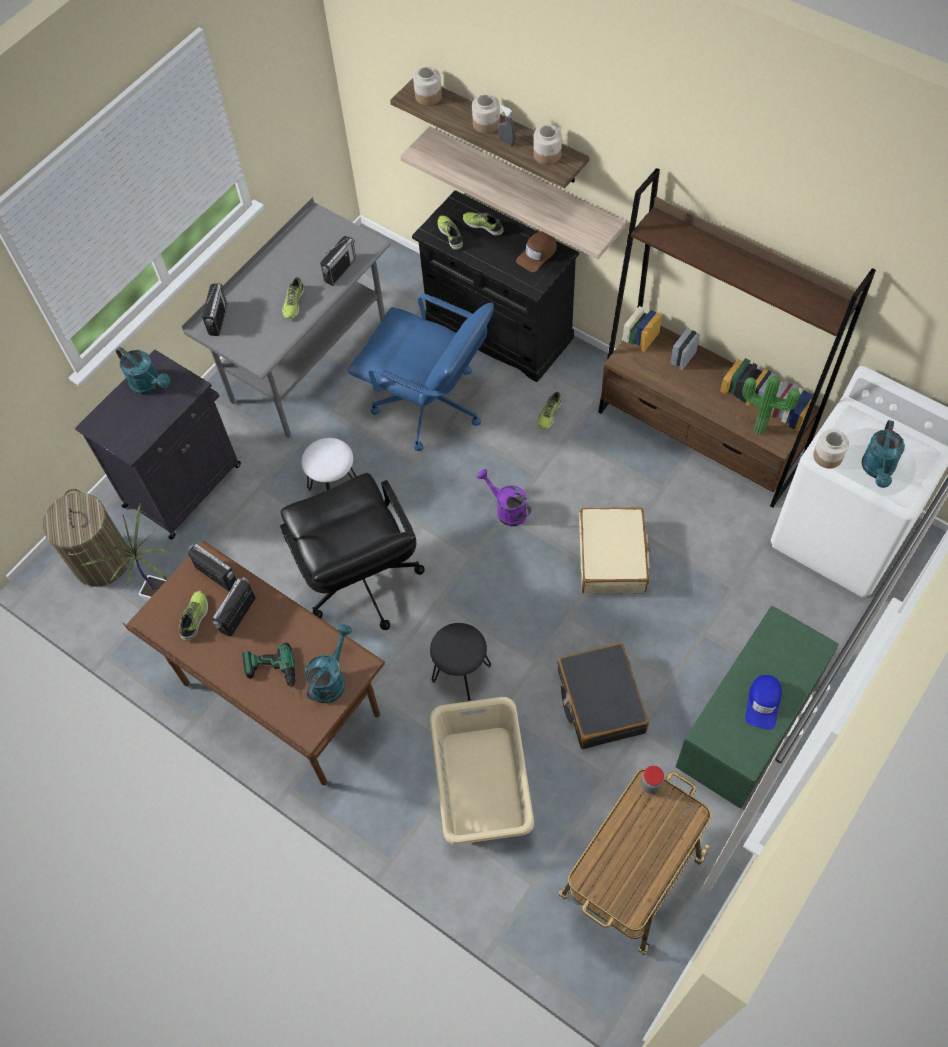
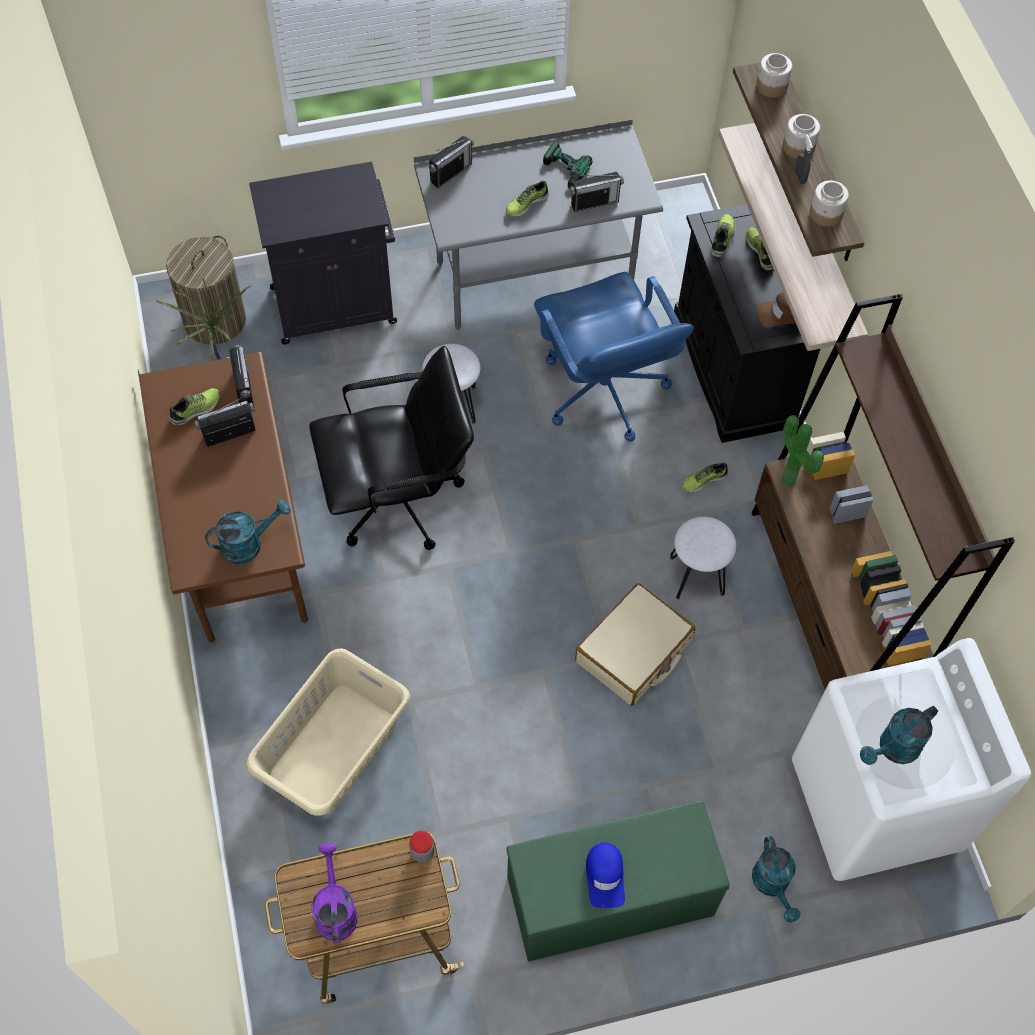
camera: 35 degrees right, 0 degrees up
turquoise watering can [116,347,170,395] -> turquoise watering can moved to [752,836,801,922]
power drill [242,643,295,695] -> power drill moved to [543,142,593,195]
black office chair [280,473,425,630] -> black office chair turned 120 degrees counterclockwise [309,346,474,550]
black stool [430,623,491,701] -> none
purple watering can [477,469,531,526] -> purple watering can moved to [312,843,358,944]
black suitcase [557,643,649,749] -> none
potted plant [742,376,800,435] -> potted plant moved to [781,415,824,487]
blue cap [745,675,782,730] -> blue cap turned 60 degrees counterclockwise [586,842,625,908]
jar [813,429,849,469] -> none
none -> white stool [670,517,736,599]

